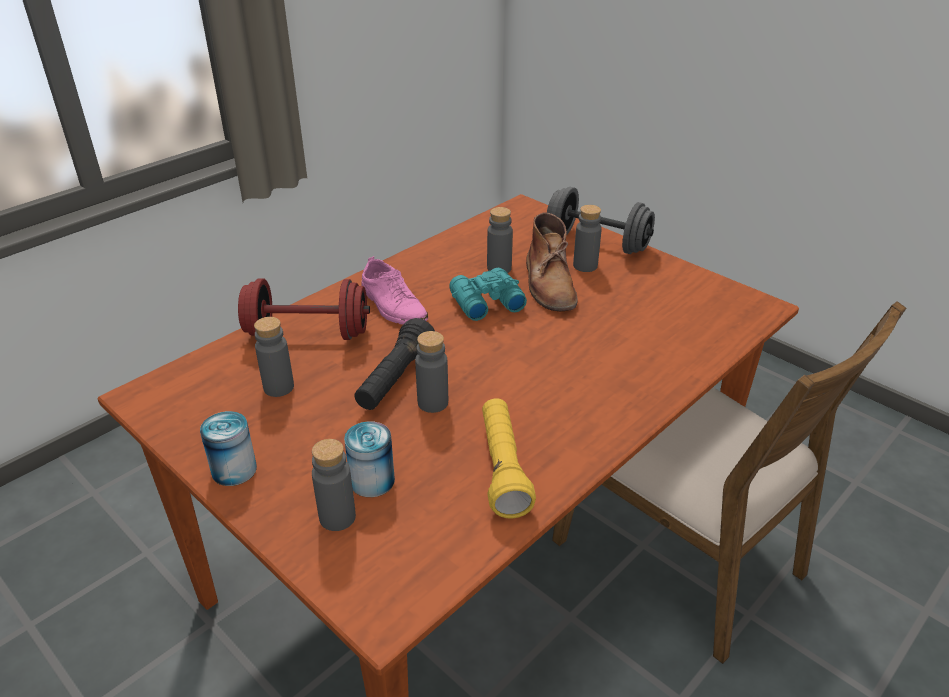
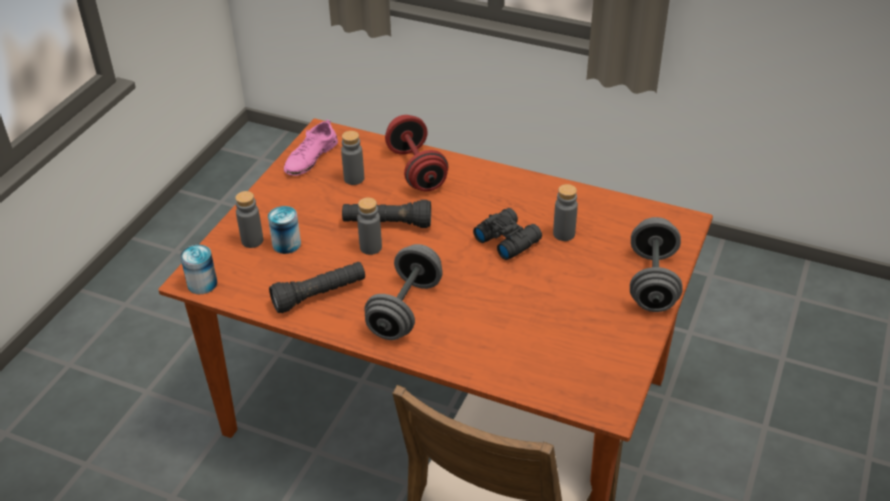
camera: 70 degrees right, 5 degrees up
can [200,411,257,486] -> can moved to [180,245,217,294]
pink shoe [361,256,428,325] -> pink shoe moved to [284,119,338,176]
turquoise binoculars [449,268,527,321] -> black binoculars [473,208,542,260]
yellow flashlight [482,398,536,518] -> black flashlight [269,262,365,313]
brown boot [526,212,578,311] -> none
grey bottle [573,205,602,272] -> none
none -> grey dumbbell [364,244,443,340]

